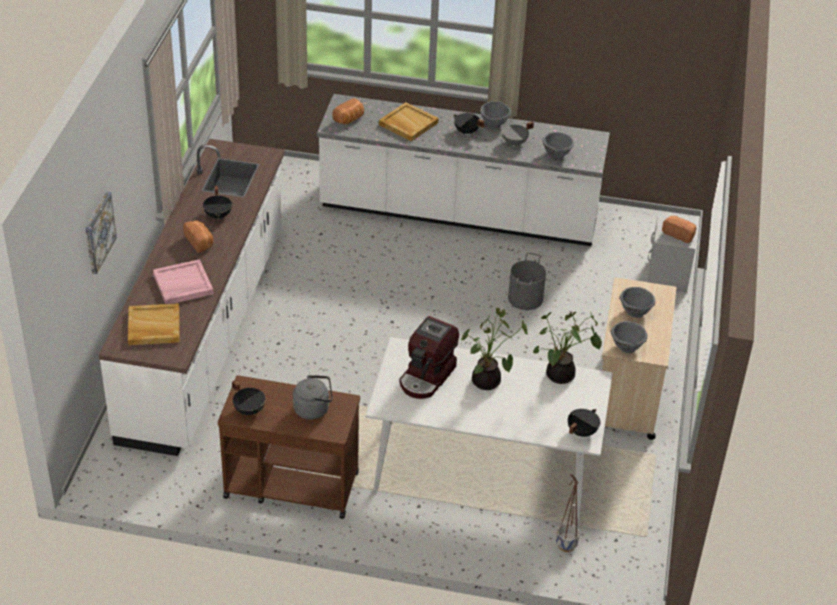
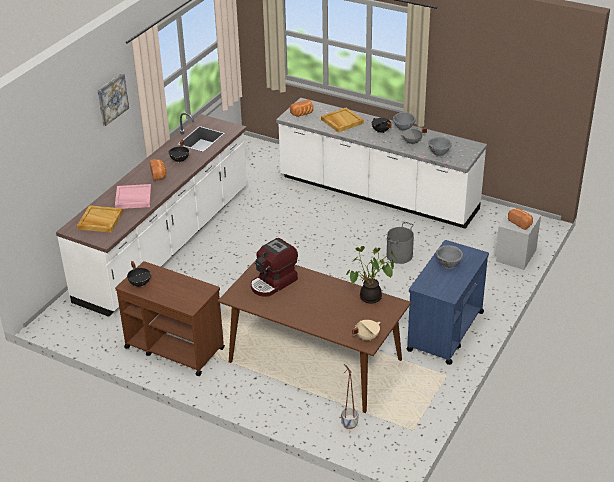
camera: 20 degrees right, 5 degrees down
picture [85,191,117,274] -> picture moved to [97,73,129,126]
grey kettle [293,375,333,420] -> none
white dining table [366,337,613,526] -> brown dining table [218,260,411,413]
potted plant [461,308,528,390] -> none
black cooking pot [568,409,600,437] -> beige cooking pot [352,320,380,341]
beige cart [602,278,676,440] -> blue cart [407,240,489,365]
grey bowl [611,321,648,353] -> none

